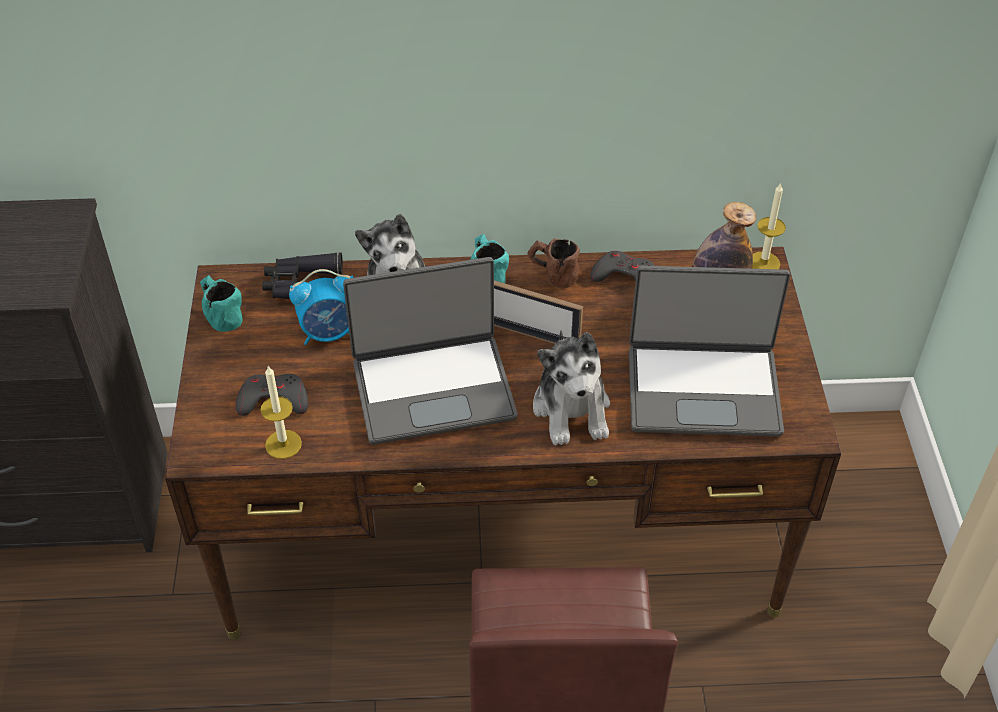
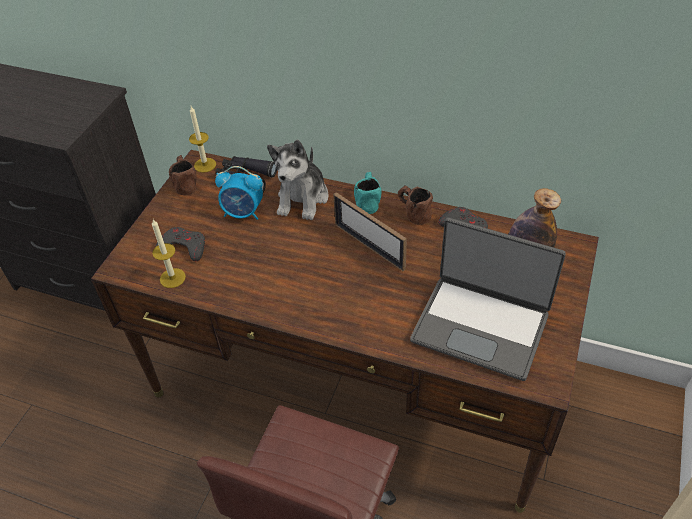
camera: 25 degrees right, 0 degrees up
turquoise mug [200,275,243,332] -> brown mug [169,155,197,195]
laptop [343,257,518,445] -> none
plush toy [533,330,610,445] -> none
candle [752,183,786,269] -> candle moved to [189,106,216,173]

